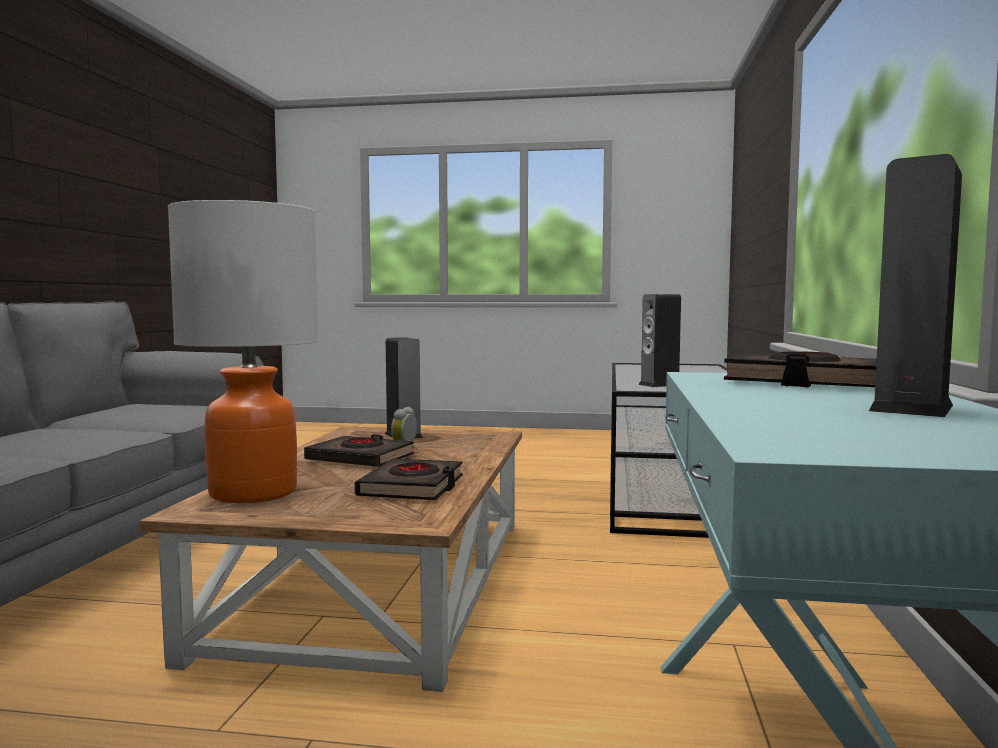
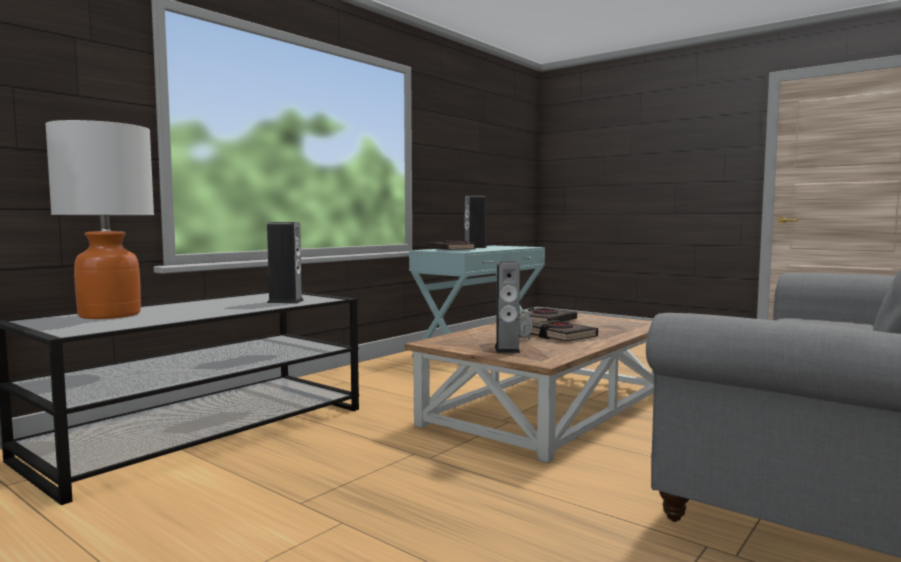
camera: 150 degrees left, 0 degrees up
table lamp [168,200,318,503] -> table lamp moved to [45,120,154,319]

